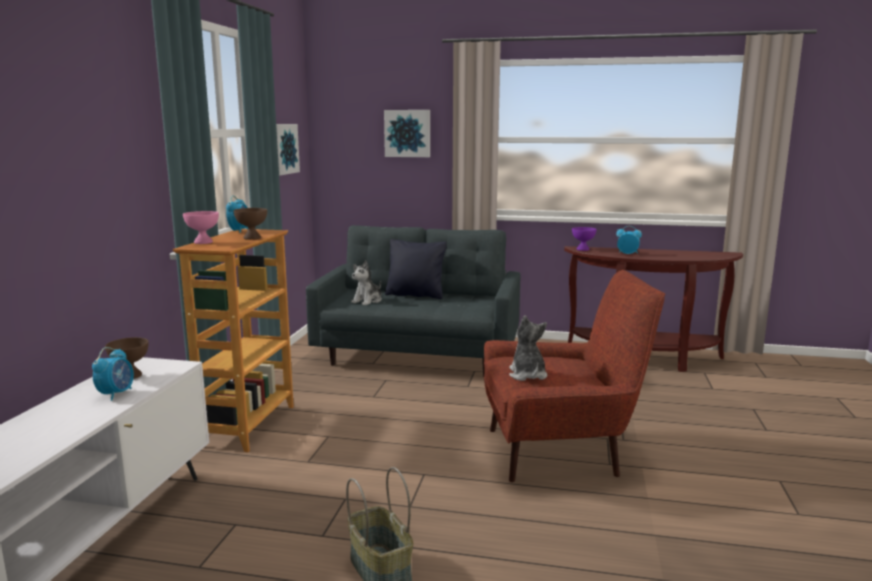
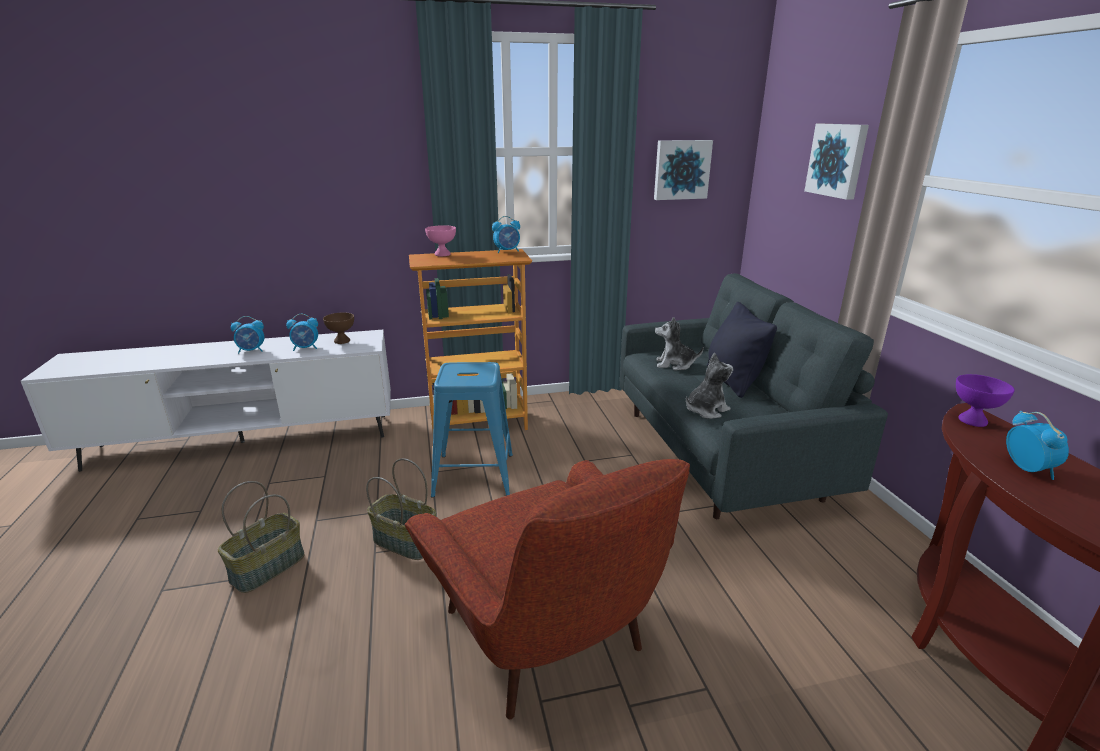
camera: 65 degrees right, 10 degrees up
brown bowl [233,208,267,240] -> none
plush toy [509,315,547,381] -> plush toy moved to [686,353,733,419]
none -> alarm clock [231,316,264,354]
none -> basket [366,458,436,560]
none -> blue stool [431,362,513,497]

